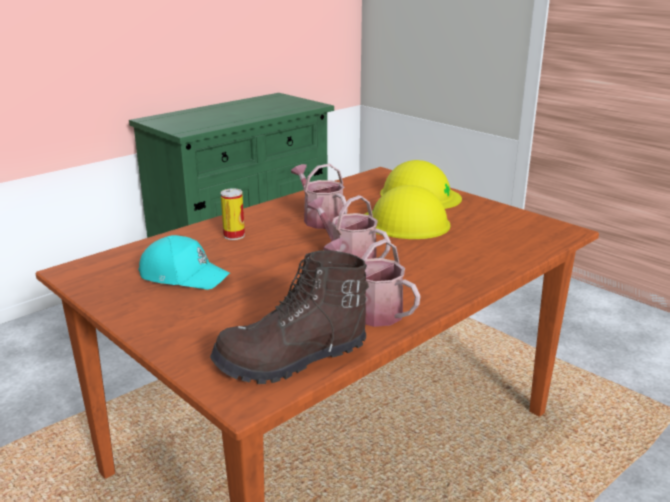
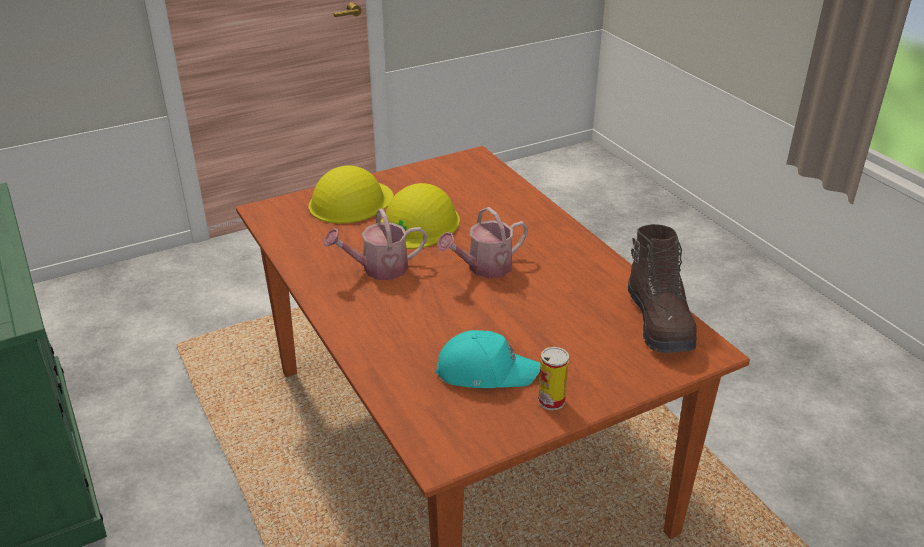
camera: 75 degrees left, 10 degrees up
turquoise cap [138,235,230,290] -> turquoise cap turned 60 degrees clockwise [436,330,540,388]
can [220,188,245,240] -> can moved to [538,347,569,410]
watering can [323,238,420,327] -> none

